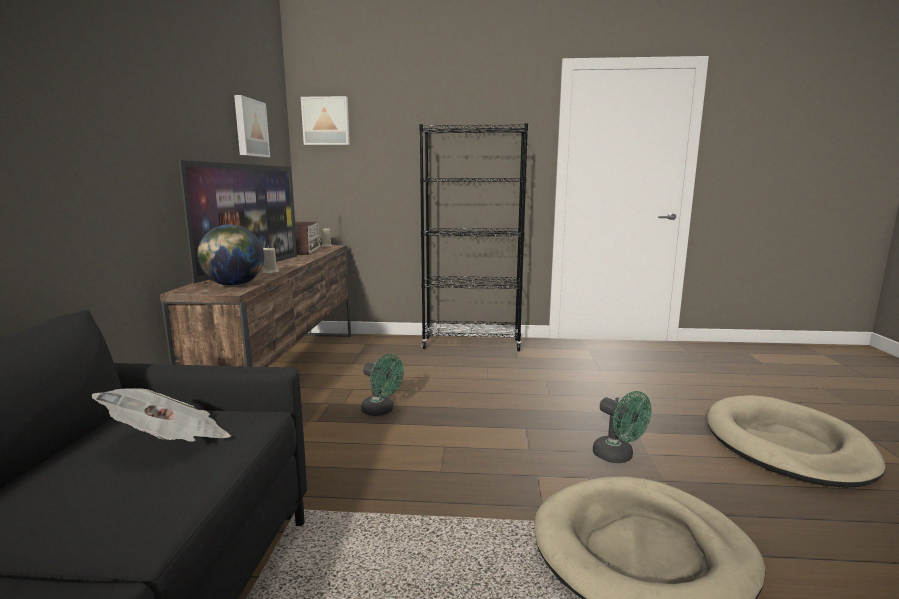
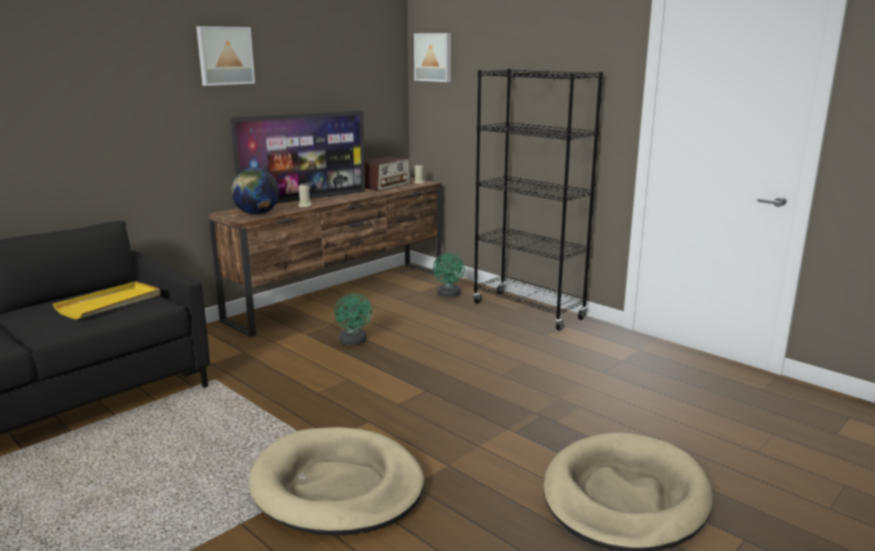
camera: 40 degrees right, 5 degrees up
newspaper [92,388,232,442] -> yellow tray [53,281,161,320]
picture [234,95,270,157] -> picture moved to [196,26,255,86]
green fan [593,391,652,463] -> green fan moved to [433,253,465,297]

